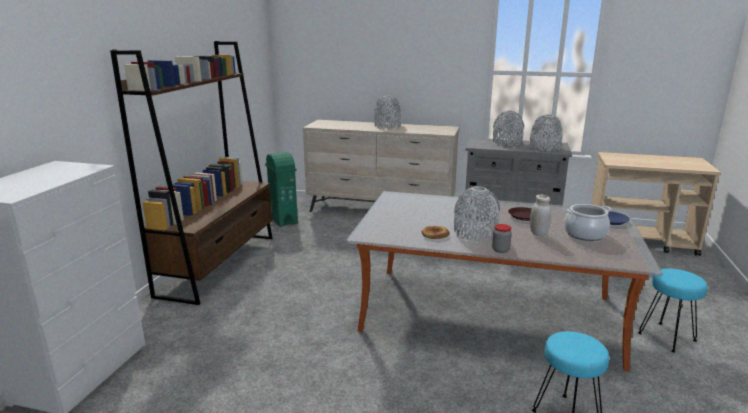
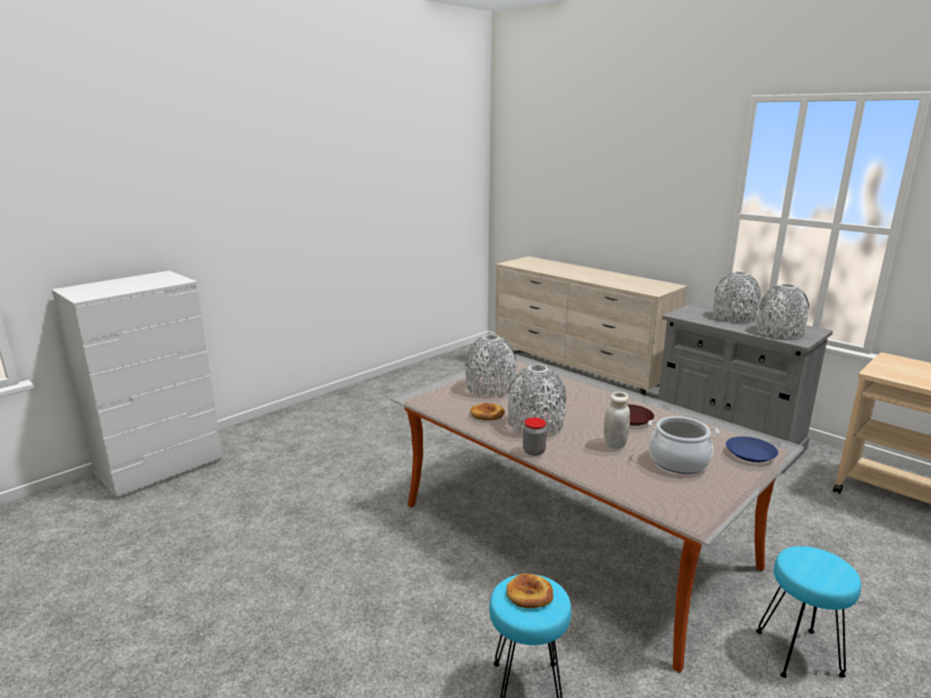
camera: 30 degrees right, 0 degrees up
brown bookcase [110,41,272,305] -> none
green trash can [265,152,298,227] -> none
grey vase [374,96,401,129] -> grey vase moved to [465,334,516,397]
none -> bread [506,573,553,608]

